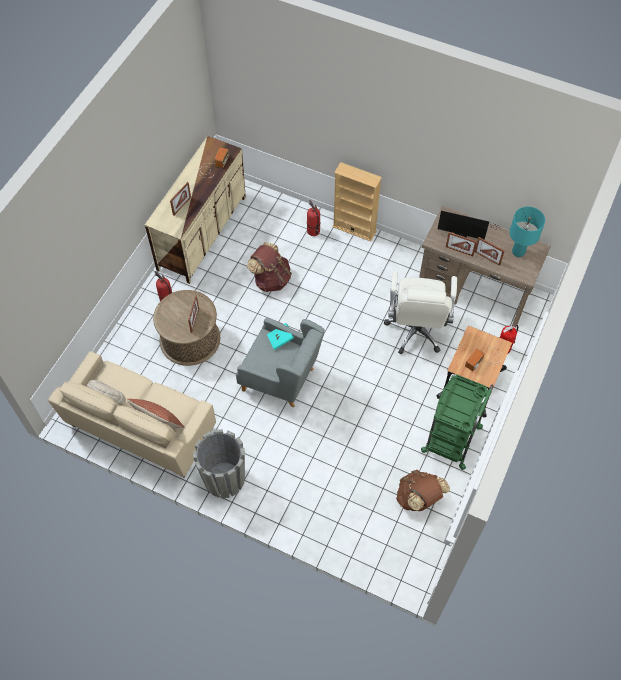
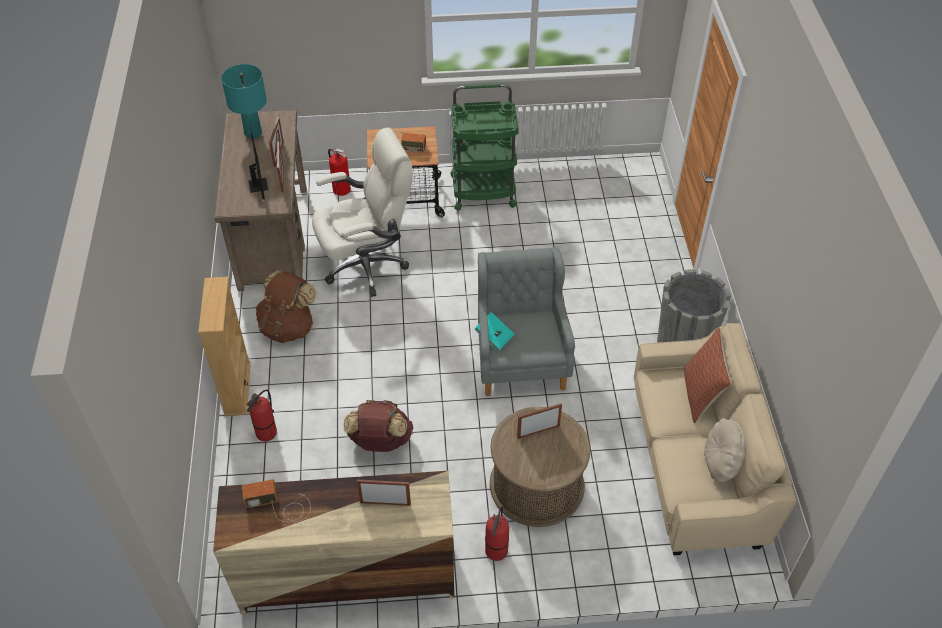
camera: 120 degrees left, 10 degrees down
brown backpack [396,470,450,511] -> brown backpack moved to [256,270,316,343]

